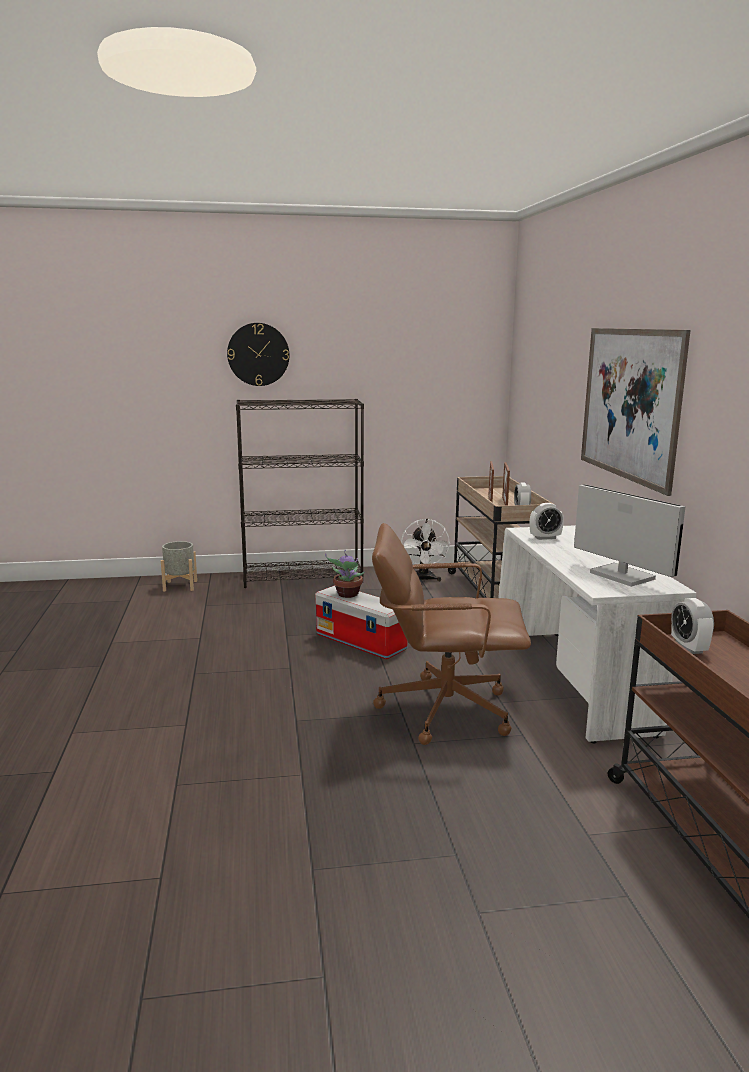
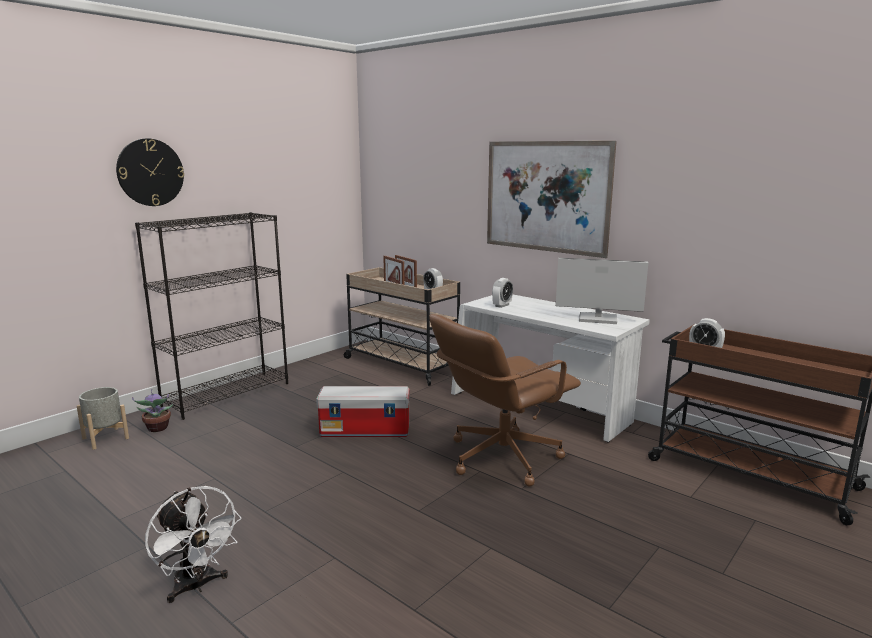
camera: 40 degrees left, 0 degrees up
potted plant [325,550,365,598] -> potted plant moved to [132,389,173,432]
white fan [401,519,450,582] -> white fan moved to [145,486,241,603]

